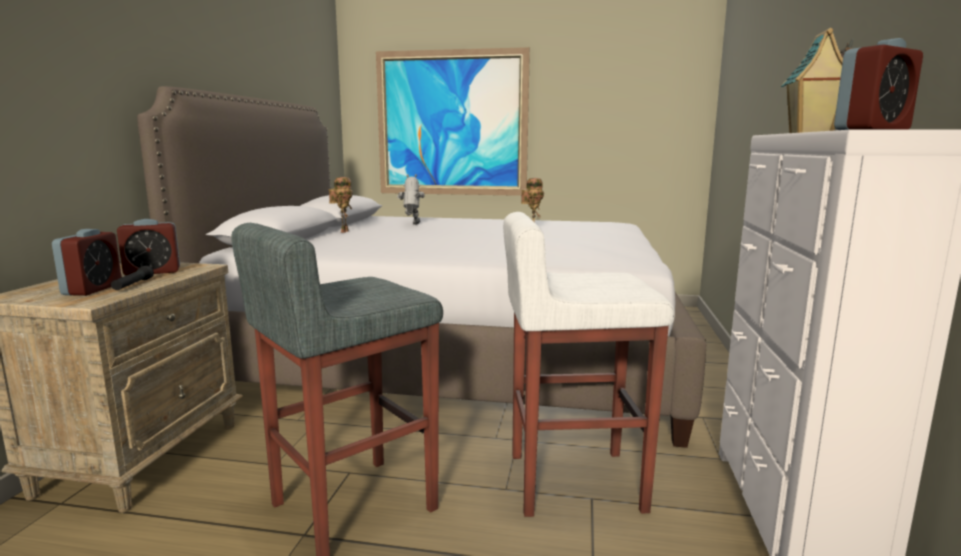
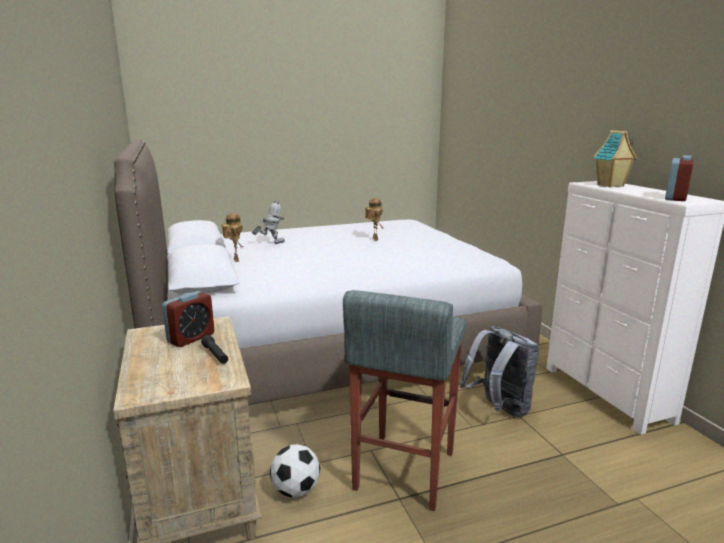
camera: 30 degrees left, 5 degrees up
alarm clock [52,229,122,296] -> none
picture [376,47,530,196] -> none
toy robot [397,174,425,225] -> toy robot turned 90 degrees clockwise [252,201,285,244]
white stool [503,212,675,517] -> grey backpack [460,326,540,417]
none -> football [270,444,320,498]

